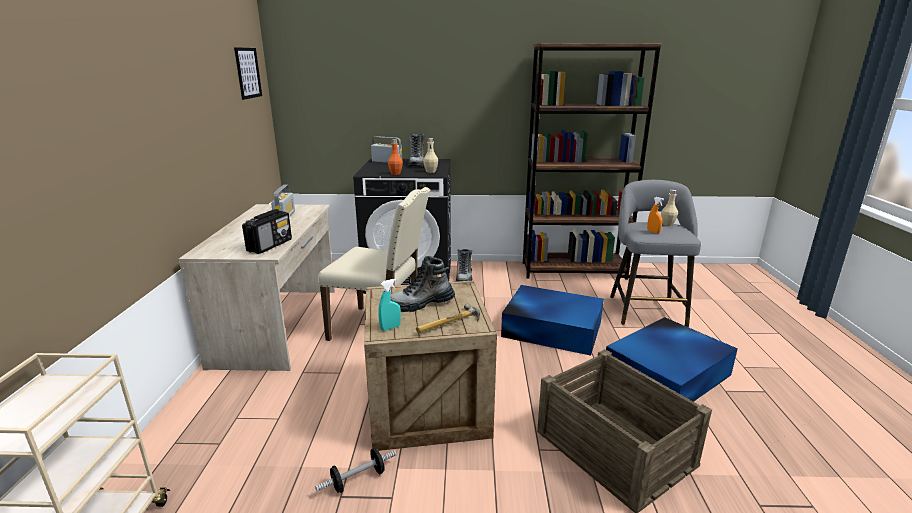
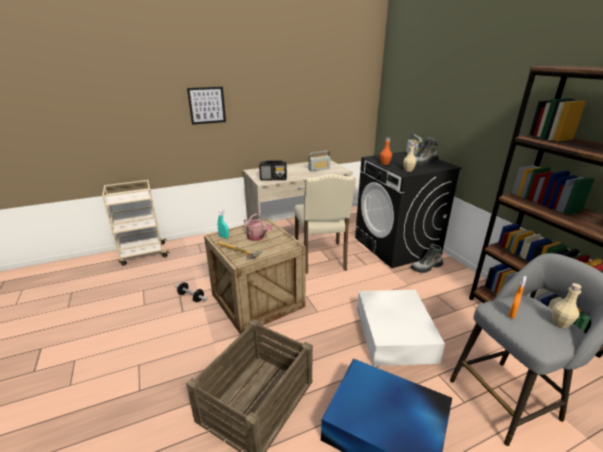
camera: 65 degrees right, 5 degrees up
picture [234,47,262,100] -> picture moved to [187,87,226,125]
boot [390,256,455,312] -> watering can [244,214,272,241]
blue storage box [501,285,604,356] -> white storage box [357,290,445,366]

